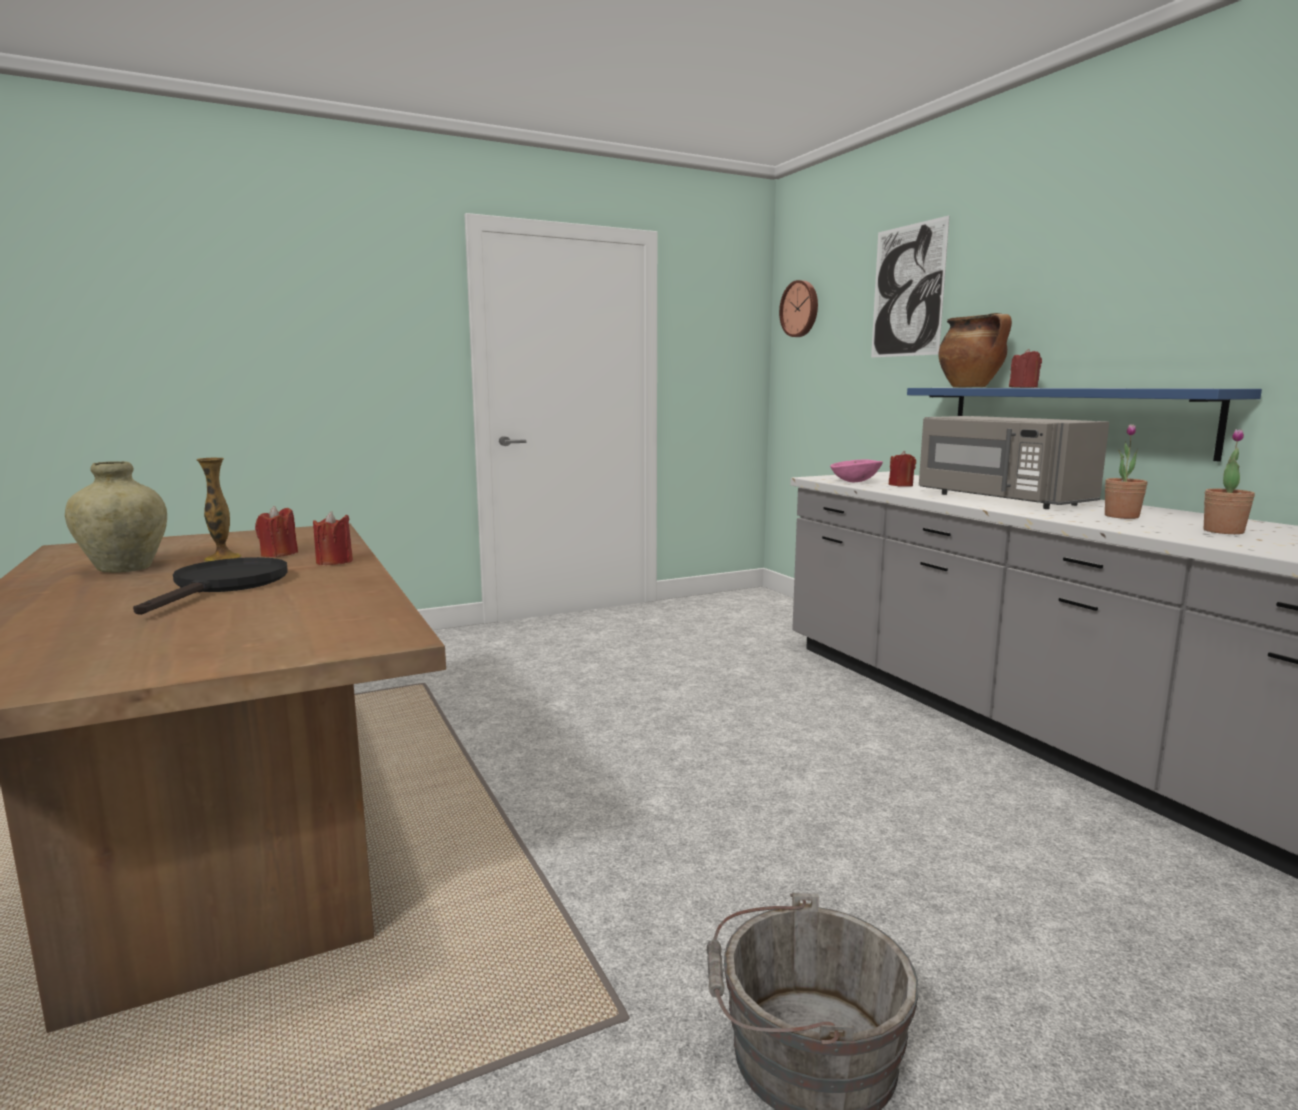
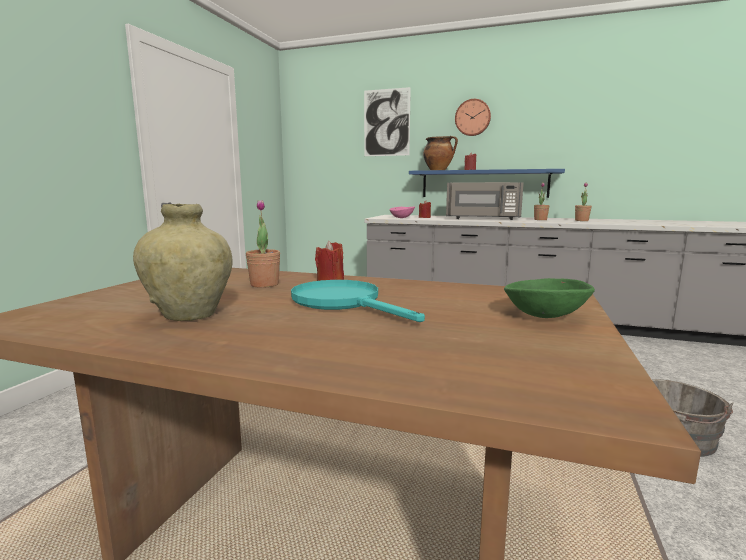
camera: 45 degrees left, 0 degrees up
black frying pan [133,557,288,615] -> turquoise frying pan [291,280,425,322]
vase [196,457,242,562] -> none
red candle [255,506,298,557] -> potted plant [246,200,280,288]
wall clock [779,280,818,337] -> wall clock moved to [455,99,491,136]
none -> green bowl [504,278,595,318]

